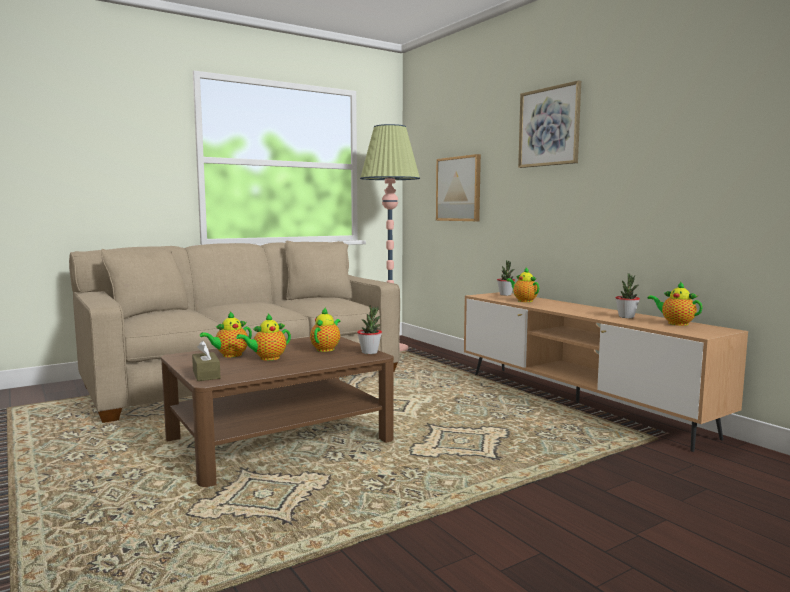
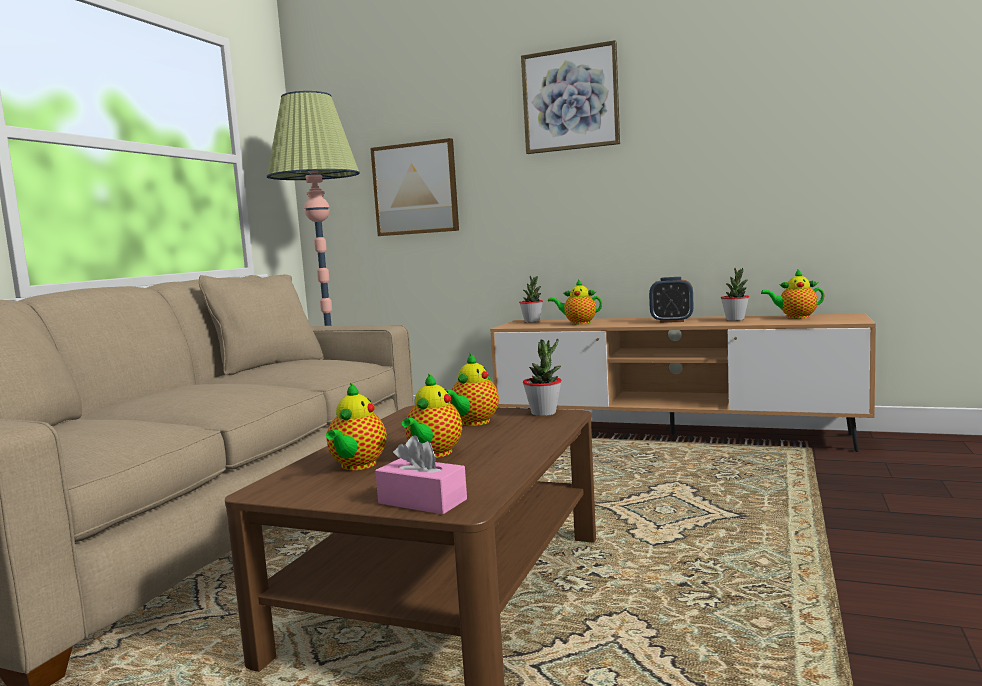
camera: 35 degrees left, 0 degrees up
brown tissue box [192,341,221,381] -> pink tissue box [375,435,467,514]
teapot [310,307,341,352] -> teapot turned 135 degrees counterclockwise [447,353,499,426]
none -> alarm clock [649,277,693,323]

